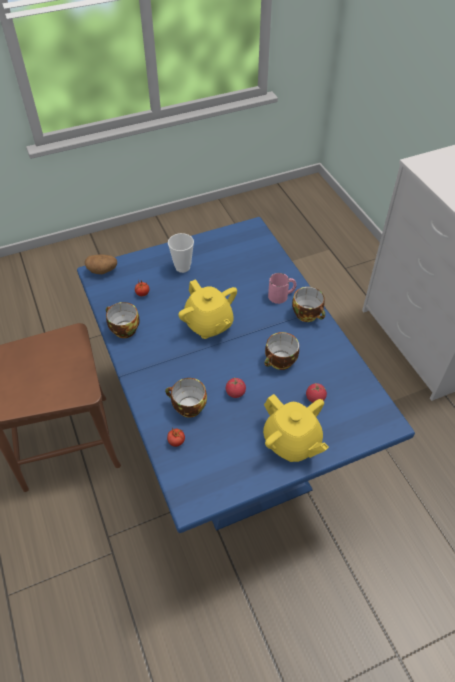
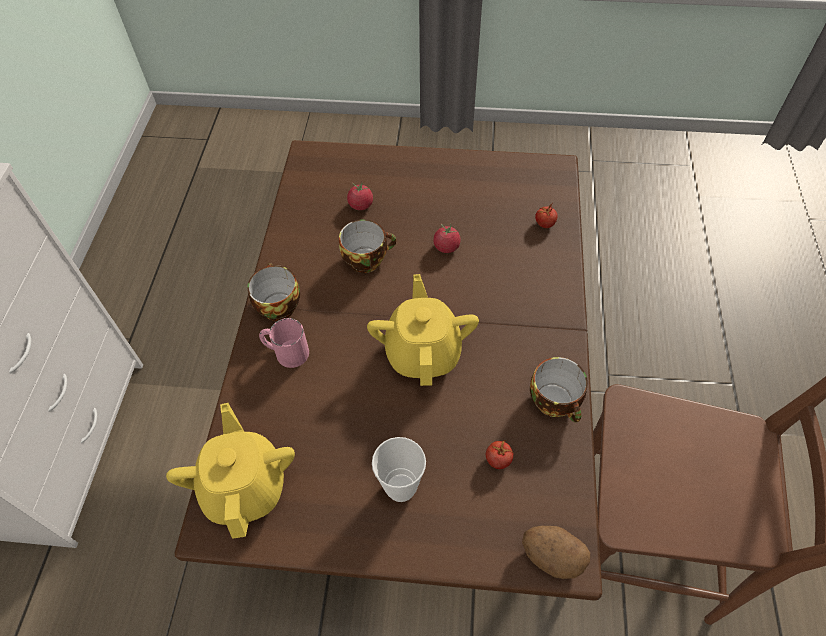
camera: 150 degrees left, 5 degrees up
blue dining table [77,217,415,533] -> brown dining table [174,140,602,601]
cup [165,378,207,418] -> none
yellow teapot [263,394,329,462] -> yellow teapot moved to [166,403,295,539]

